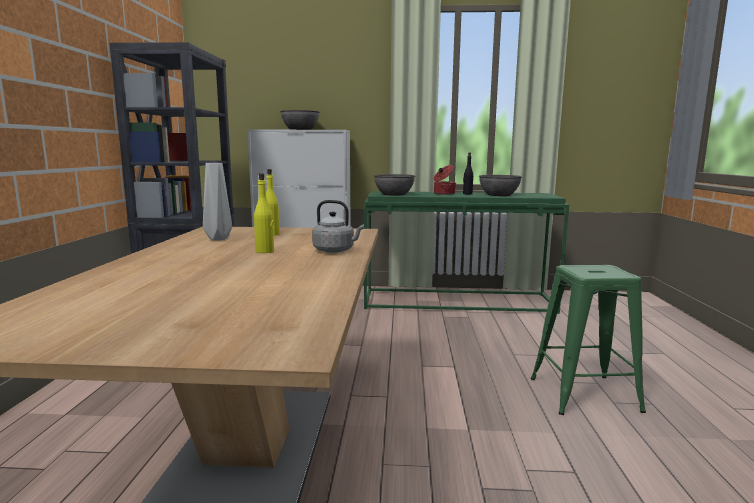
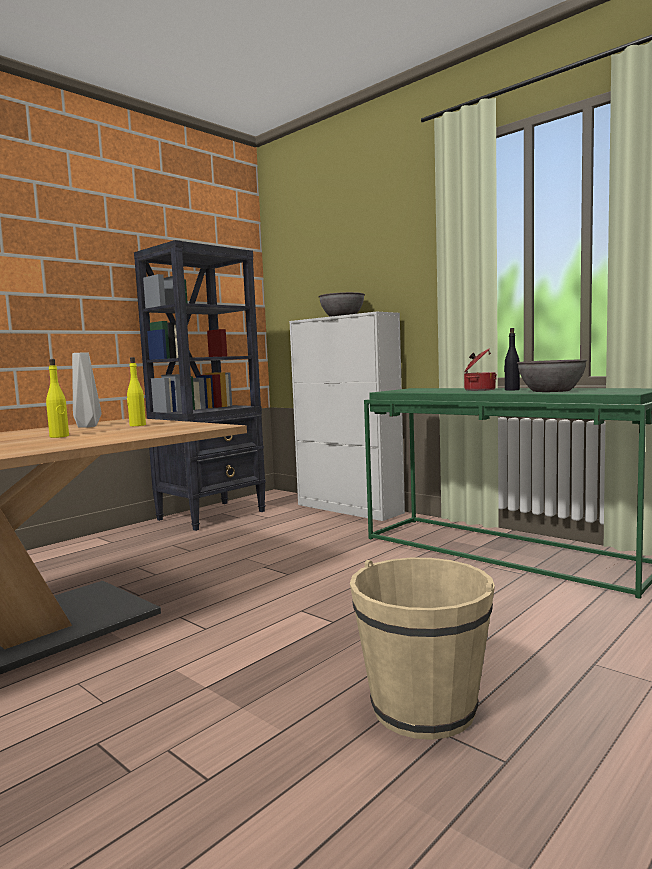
camera: 40 degrees right, 5 degrees down
grey kettle [312,200,364,253] -> none
grey bowl [373,174,415,196] -> none
green stool [531,265,646,415] -> beige bucket [350,558,495,740]

